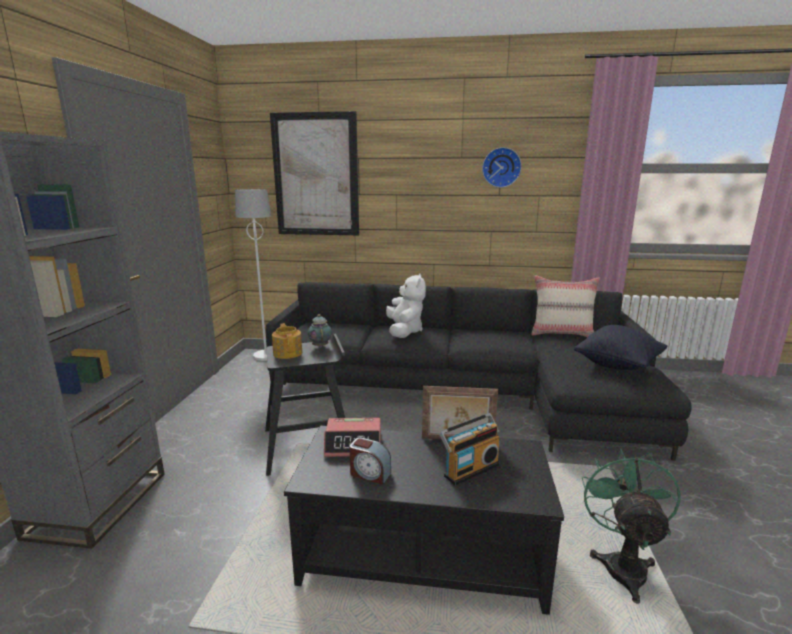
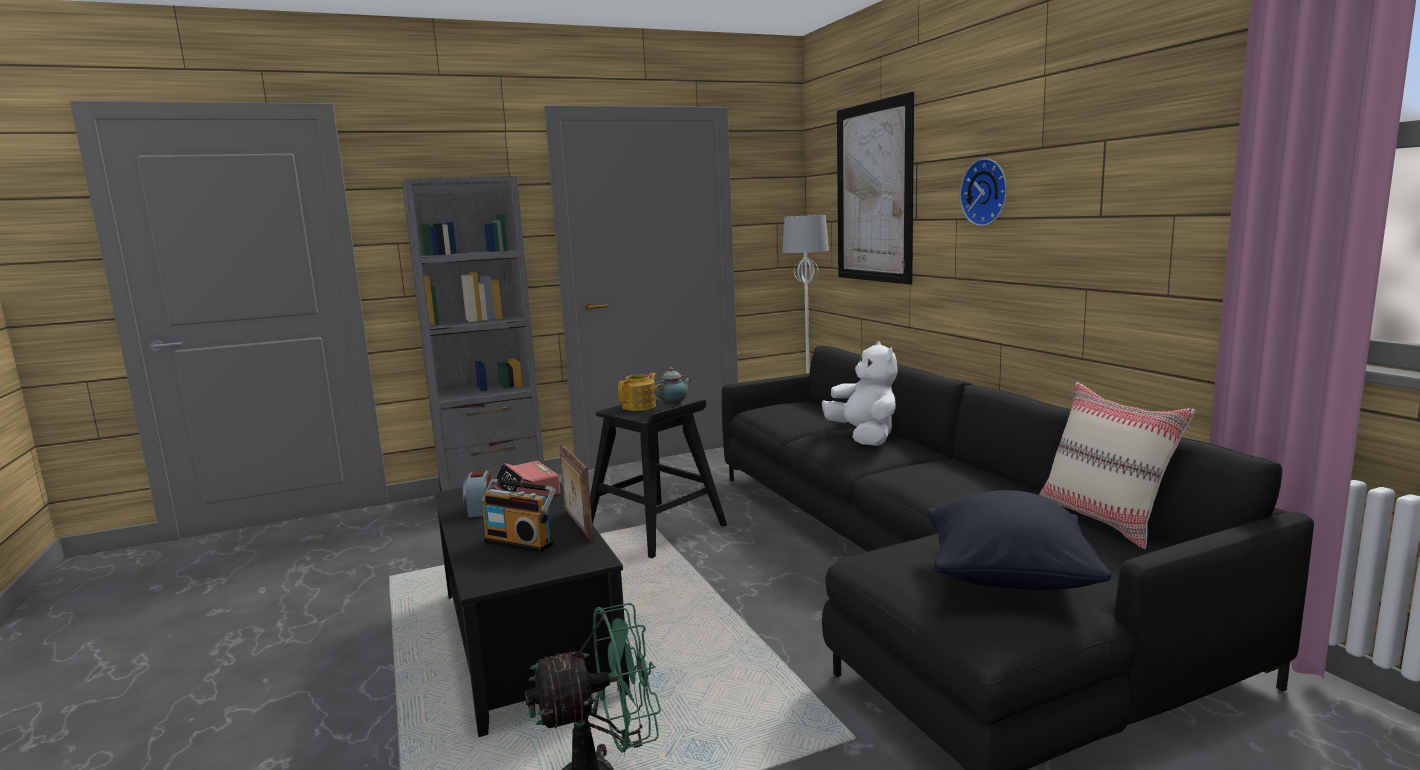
camera: 60 degrees right, 5 degrees down
white plush toy [386,273,426,338] -> white plush toy turned 75 degrees counterclockwise [822,341,898,446]
wall clock [482,147,522,188] -> wall clock moved to [960,158,1007,226]

